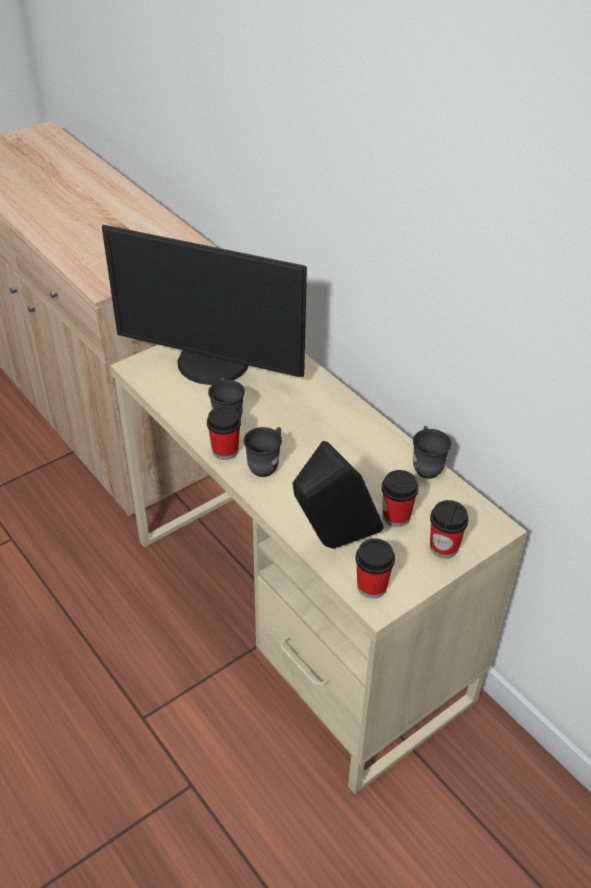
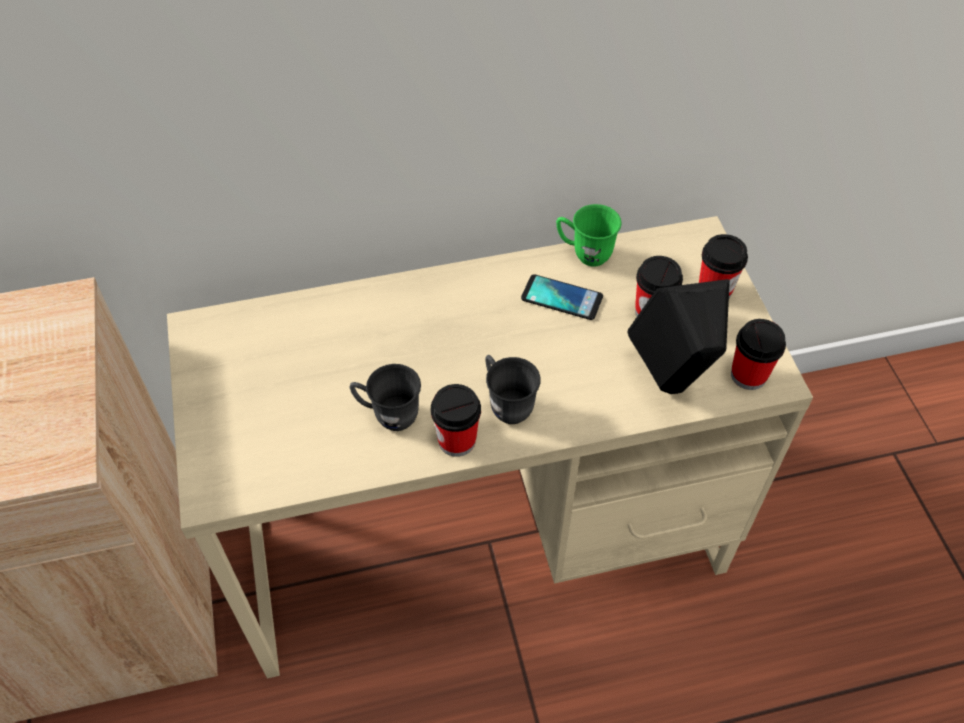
camera: 65 degrees left, 10 degrees up
monitor [102,225,307,385] -> none
grey mug [413,426,452,479] -> green mug [556,204,622,267]
none -> phone [521,274,603,320]

